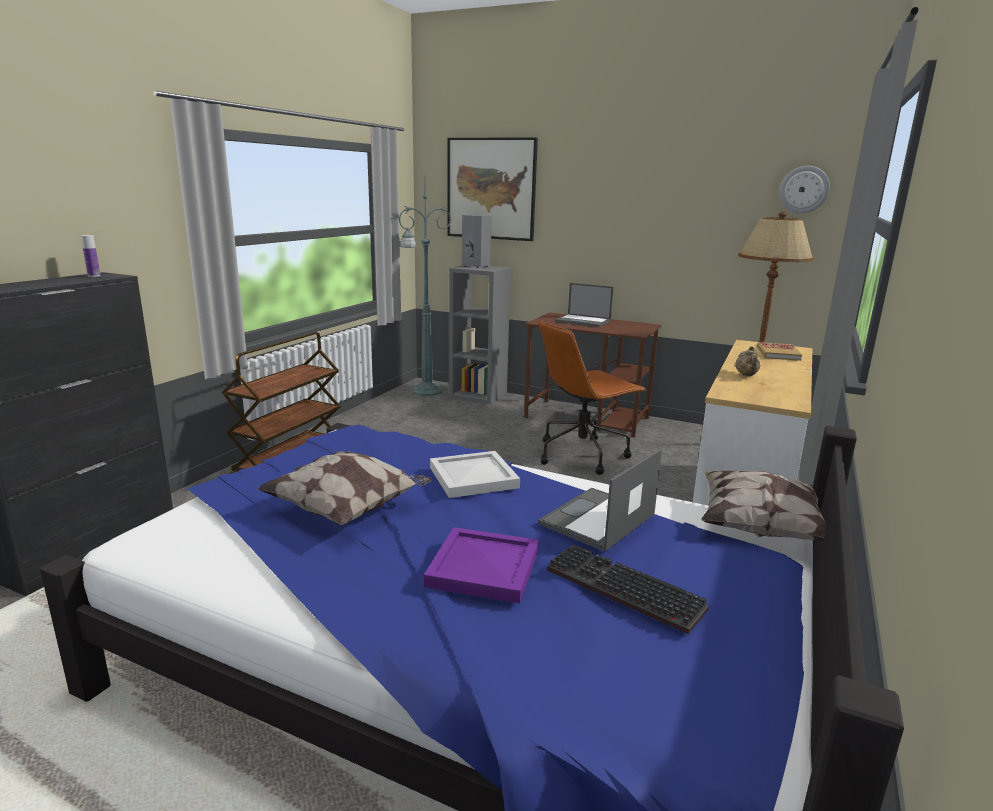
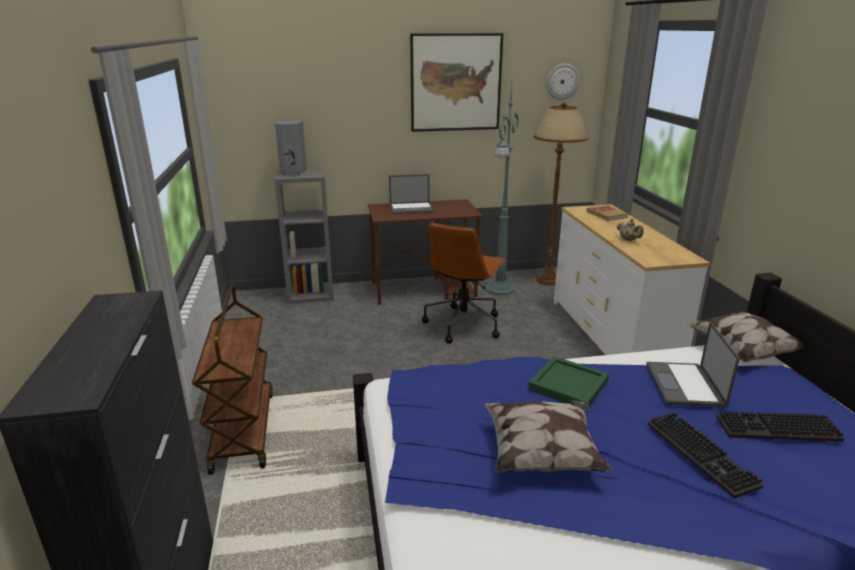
camera: 35 degrees left, 5 degrees up
bottle [81,235,100,277] -> none
green floor lamp [399,181,451,396] -> green floor lamp moved to [486,83,519,295]
purple tray [424,527,539,603] -> keyboard [648,412,763,498]
white tray [430,451,520,498] -> green tray [528,356,609,409]
picture [447,137,538,241] -> picture moved to [410,33,503,132]

